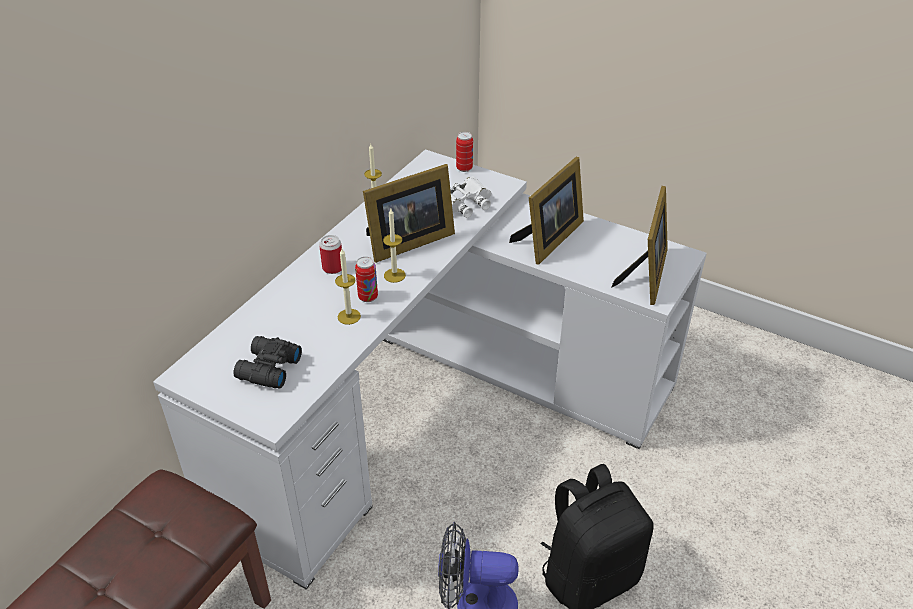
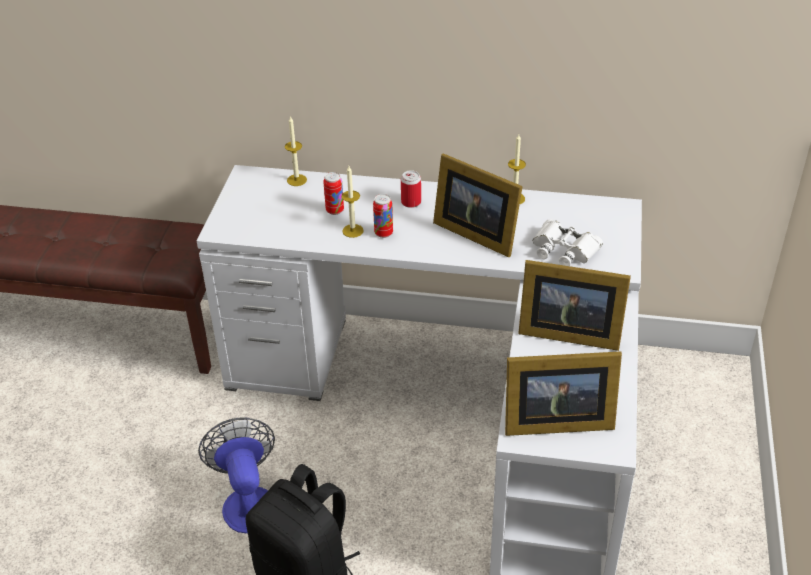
camera: 70 degrees right, 0 degrees up
black binoculars [233,336,302,389] -> none
candle [383,209,406,283] -> candle moved to [285,116,307,186]
can [456,132,473,172] -> can moved to [323,172,344,215]

